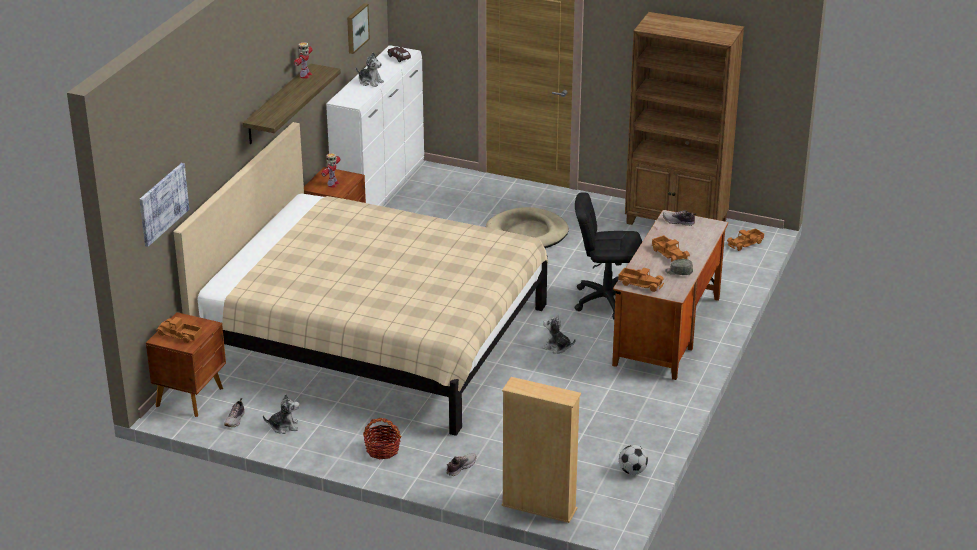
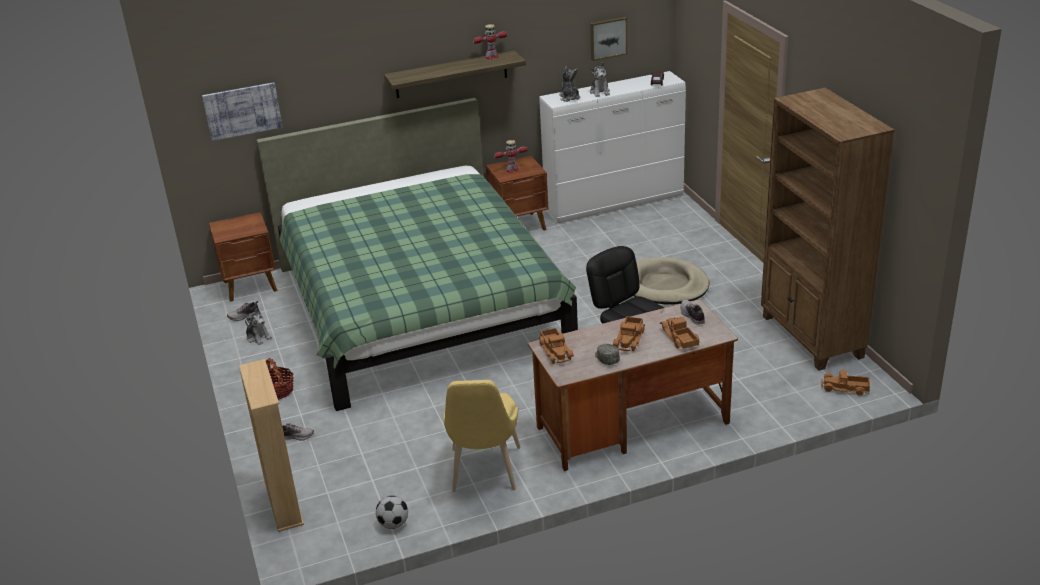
camera: 50 degrees right, 0 degrees up
toy truck [156,317,203,343] -> toy truck moved to [660,317,700,349]
beige bed [174,122,548,436] -> green bed [257,98,578,411]
plush toy [543,315,575,353] -> plush toy moved to [559,67,580,102]
none -> yellow chair [444,380,521,492]

